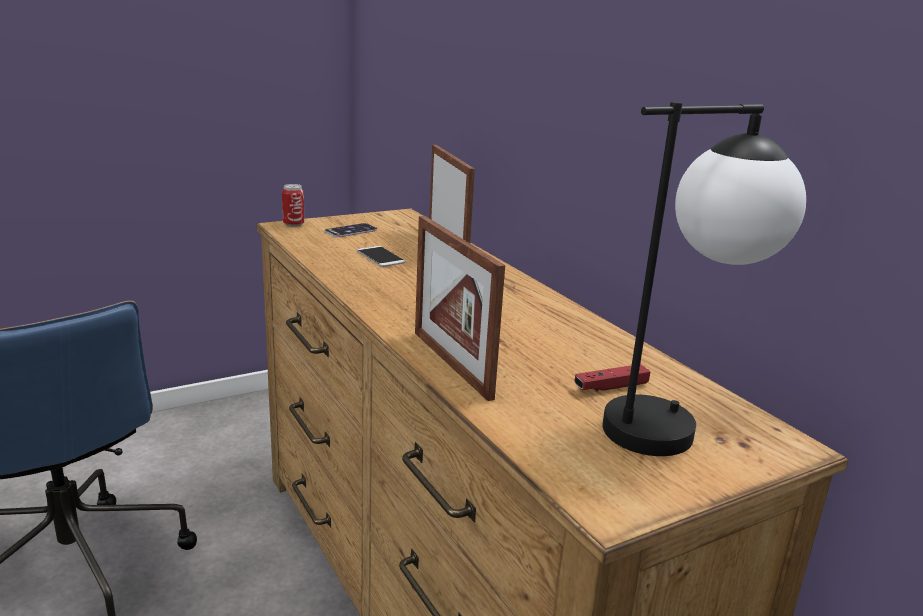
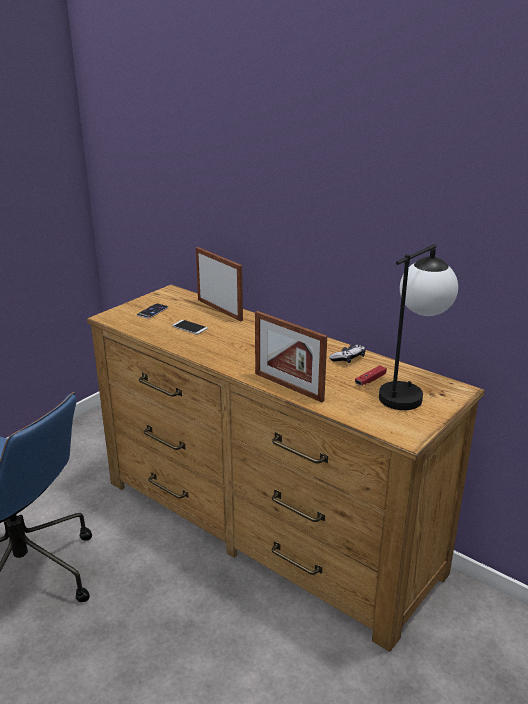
camera: 20 degrees left, 5 degrees up
can [282,184,305,227] -> none
none -> game controller [329,344,366,363]

